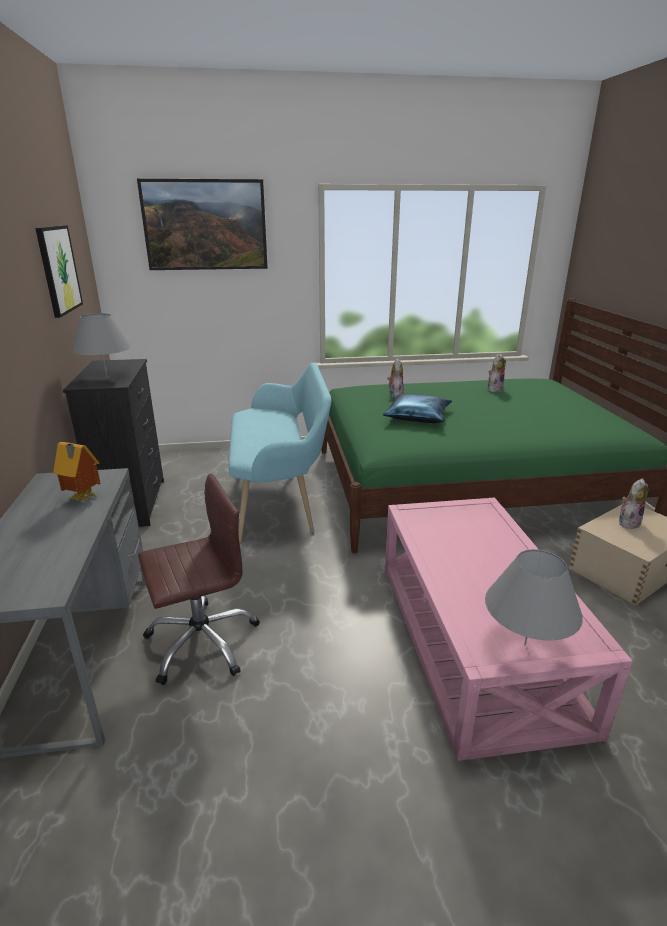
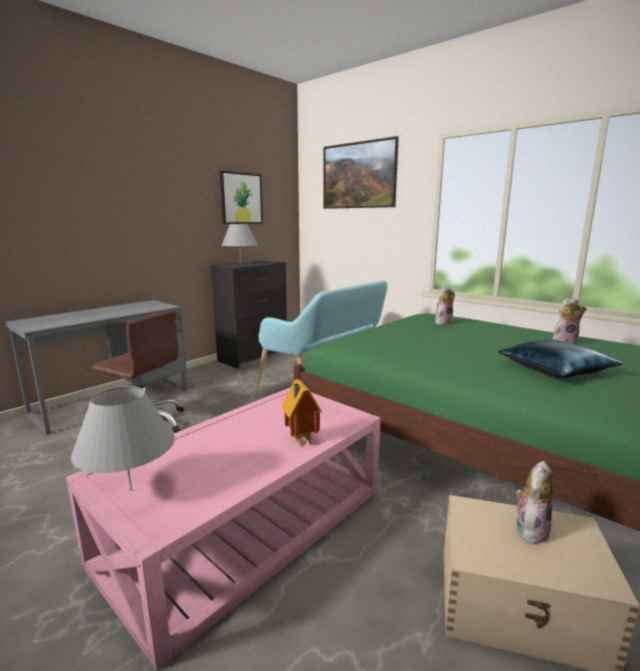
camera: 50 degrees right, 10 degrees down
toy house [53,442,100,502] -> toy house moved to [282,379,322,448]
blue pillow [383,394,452,423] -> blue pillow moved to [498,339,623,378]
plush toy [619,478,648,529] -> plush toy turned 60 degrees counterclockwise [516,461,553,545]

